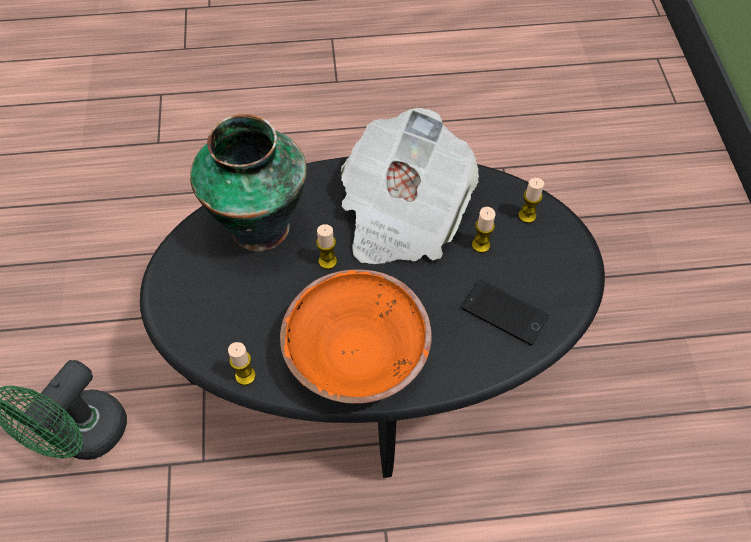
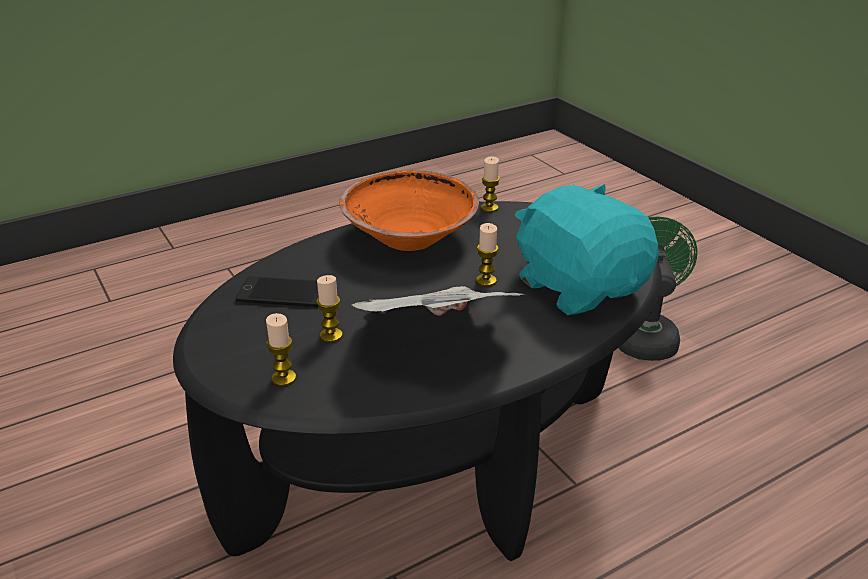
camera: 155 degrees right, 25 degrees down
vase [190,114,307,252] -> turquoise plush toy [514,184,659,315]

